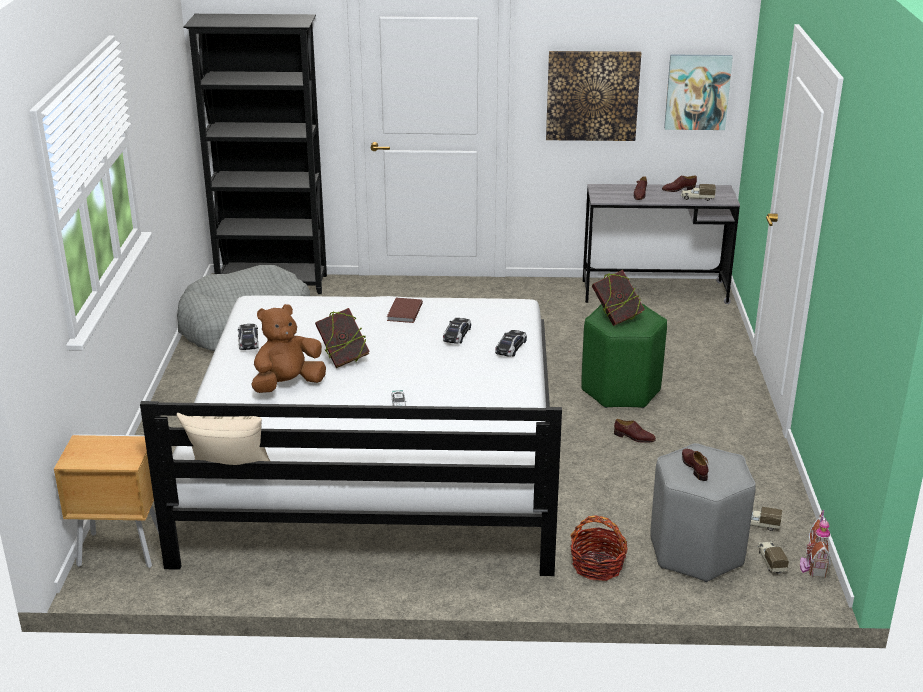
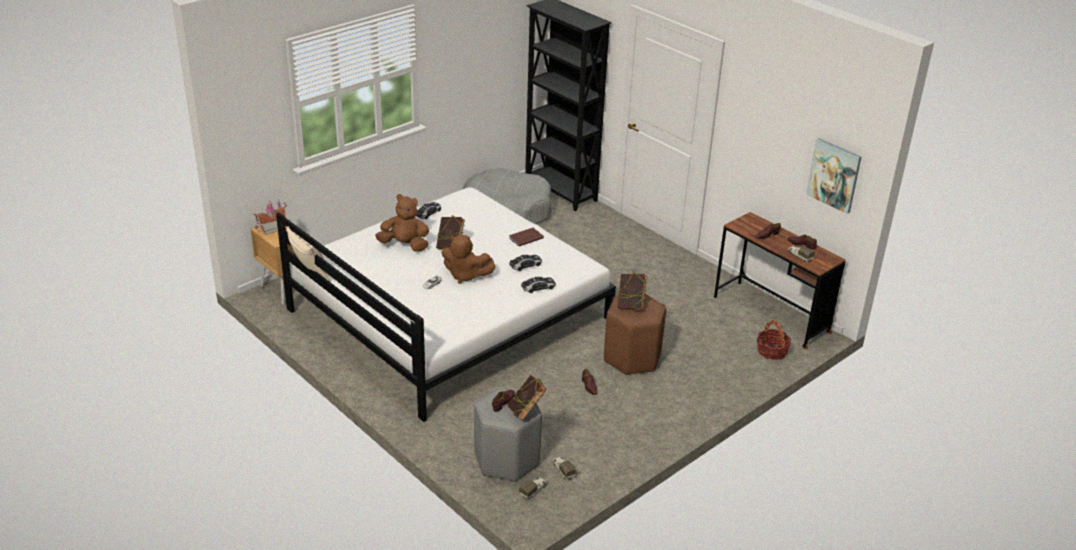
camera: 45 degrees right, 5 degrees up
picture [546,51,641,141] -> none
basket [570,515,628,581] -> basket moved to [757,320,791,360]
green stool [581,304,667,408] -> brown stool [604,294,666,375]
grey desk [583,184,740,304] -> brown desk [714,212,846,349]
toy house [800,510,831,577] -> toy house moved to [253,199,287,235]
none -> brown plush toy [442,235,496,284]
none -> book [507,375,547,420]

